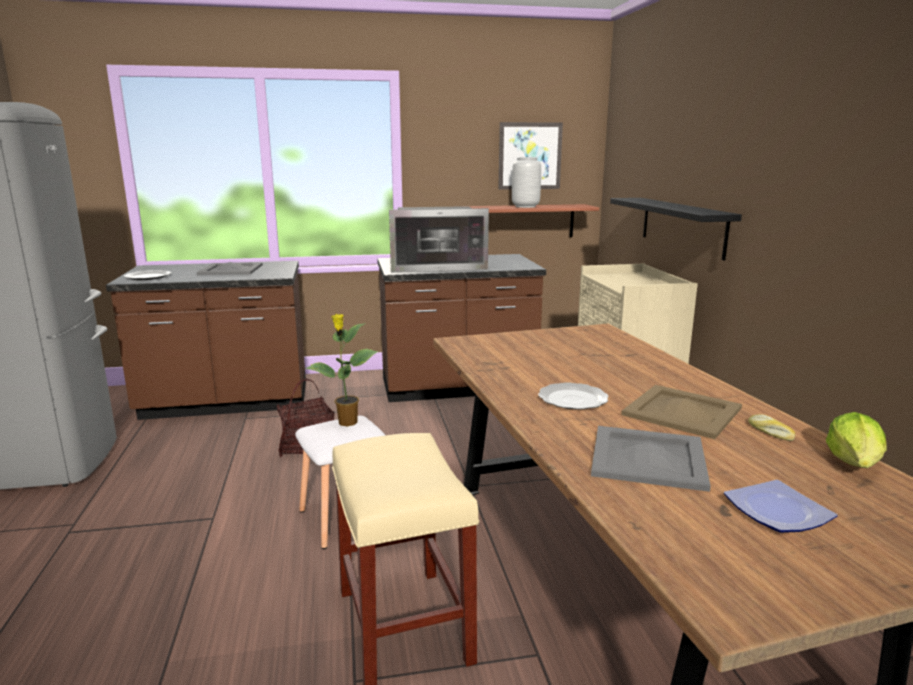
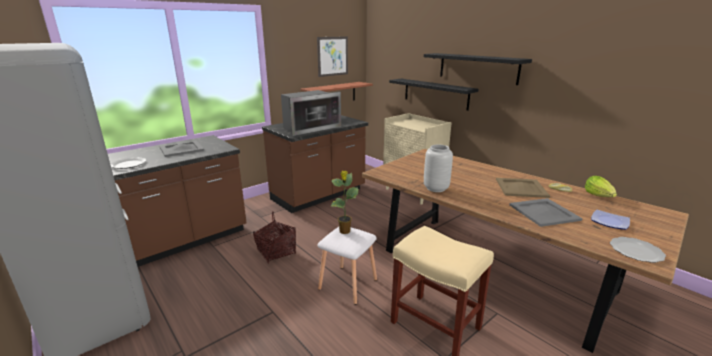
camera: 30 degrees left, 5 degrees up
grey vase [512,157,541,208] -> grey vase moved to [424,144,453,192]
plate [538,383,608,410] -> plate moved to [610,237,666,263]
none -> black shelf [424,53,532,85]

